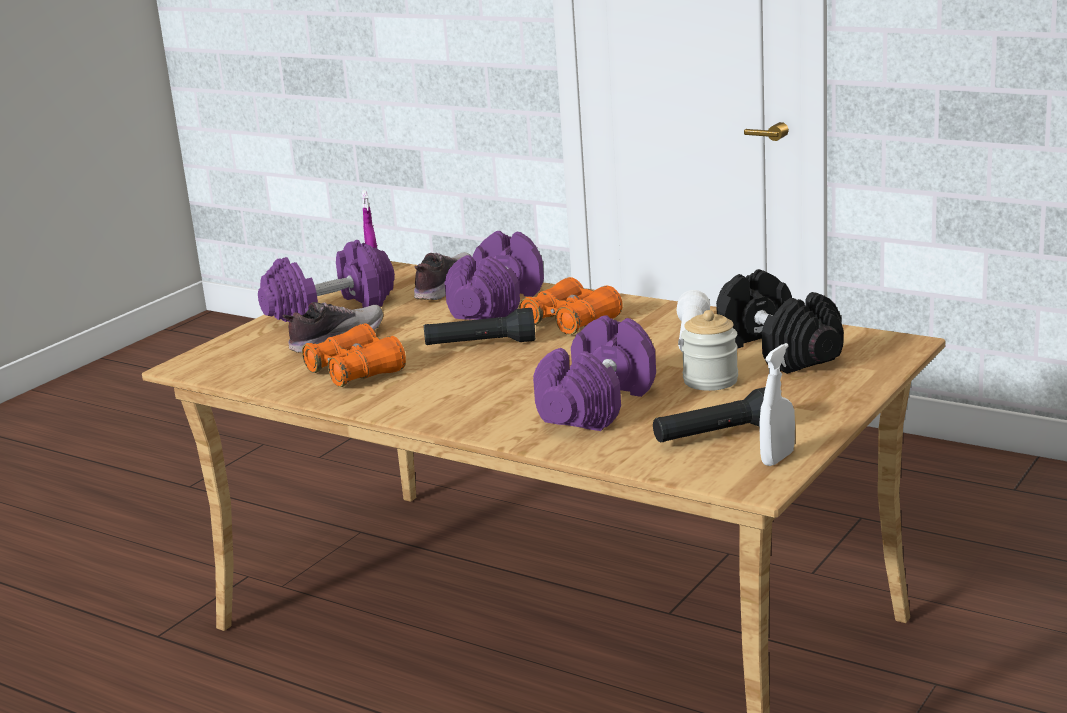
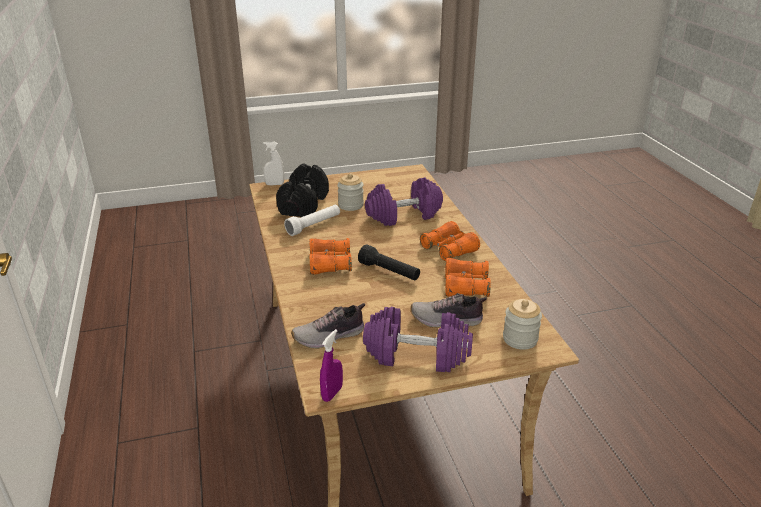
camera: 140 degrees left, 10 degrees up
purple dumbbell [445,231,544,320] -> none
black flashlight [653,387,765,442] -> none
white spray bottle [759,343,795,466] -> white spray bottle moved to [263,142,284,185]
none -> orange binoculars [420,221,480,262]
none -> jar [503,299,542,350]

